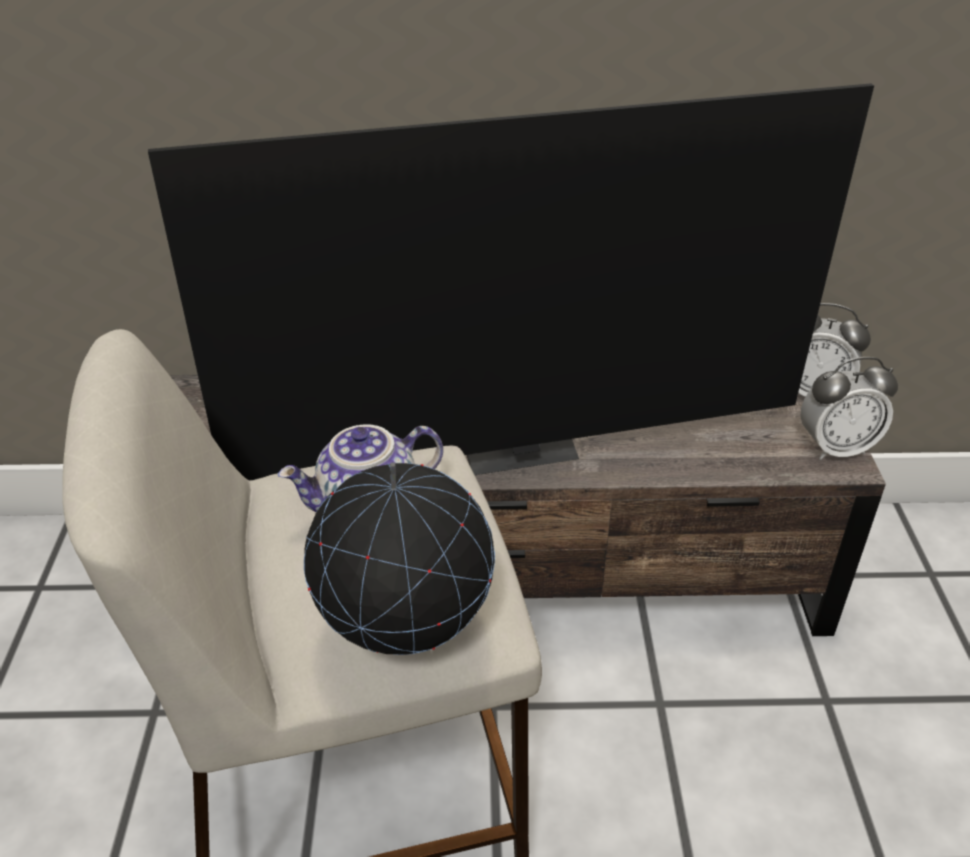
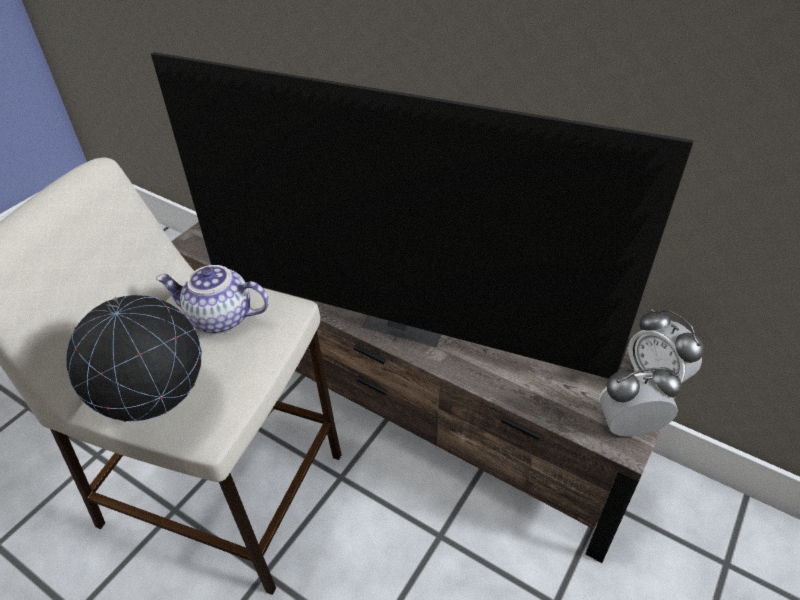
camera: 35 degrees right, 5 degrees up
alarm clock [801,357,898,460] -> alarm clock turned 150 degrees clockwise [599,367,682,437]

